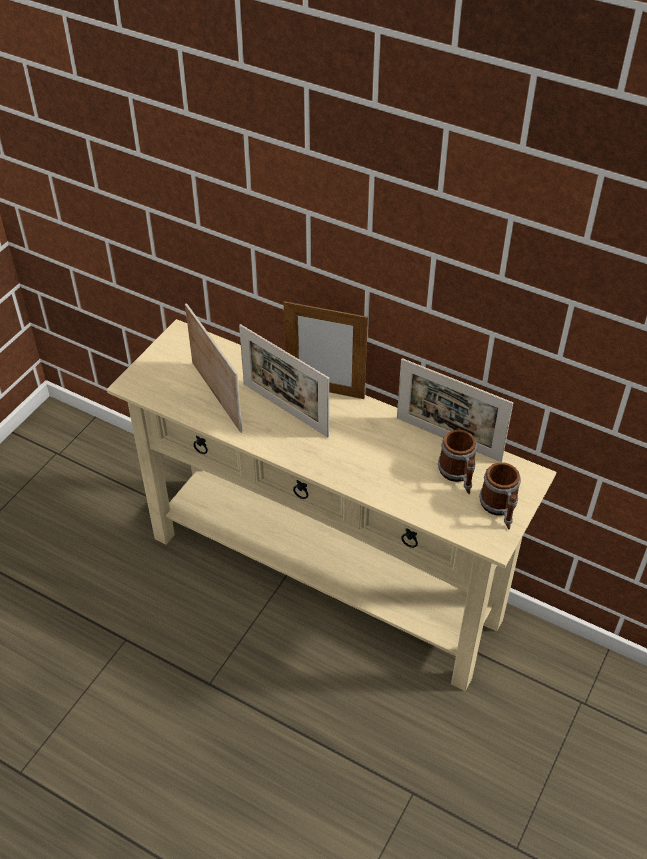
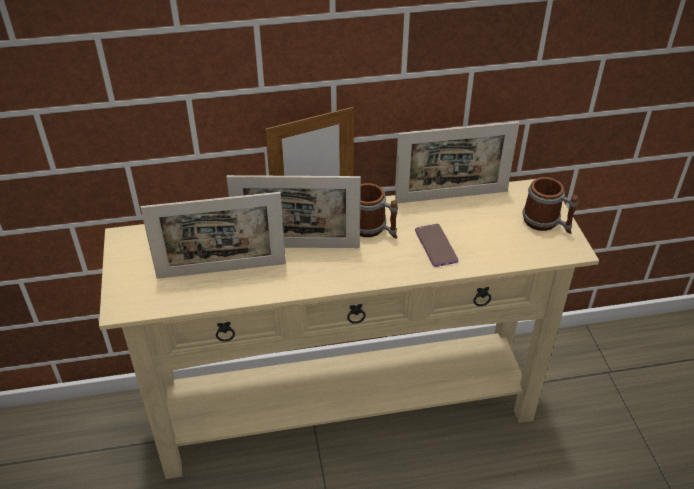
camera: 40 degrees left, 5 degrees down
picture frame [185,303,242,433] -> picture frame turned 150 degrees clockwise [140,192,286,279]
mug [438,430,477,494] -> mug moved to [360,183,398,238]
none -> phone [415,224,459,267]

